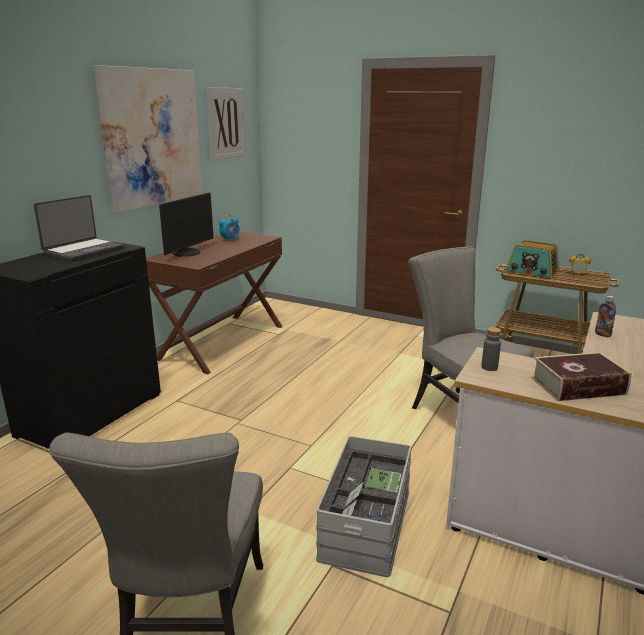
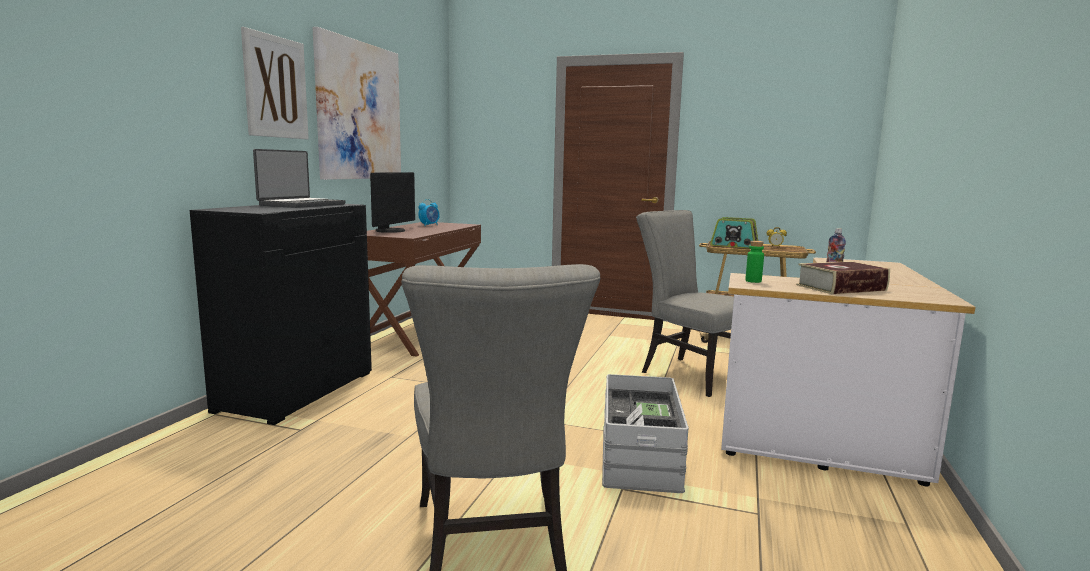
camera: 10 degrees left, 10 degrees down
picture [206,88,245,160] -> picture moved to [241,27,309,139]
grey bottle [481,327,501,371] -> green bottle [745,241,764,283]

